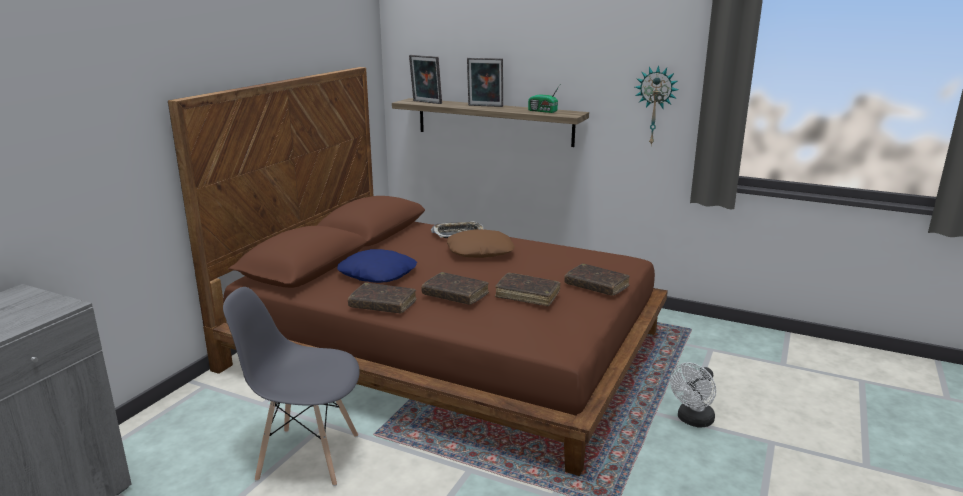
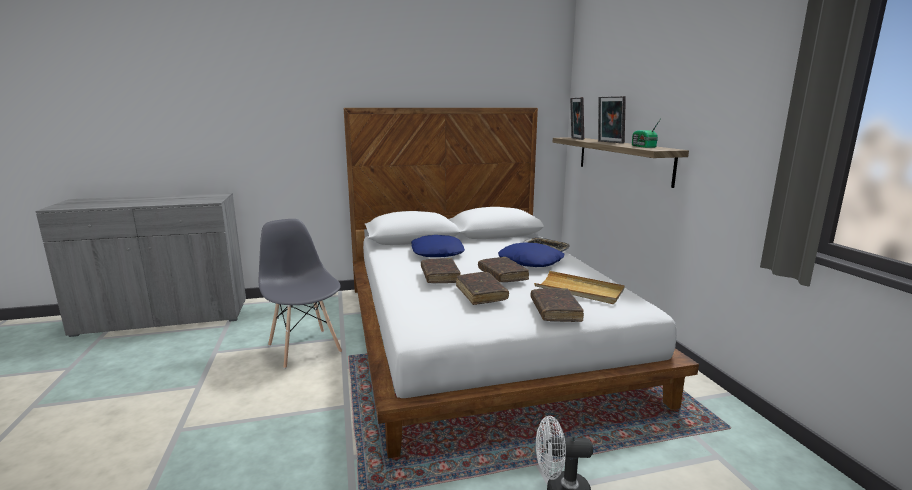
camera: 50 degrees right, 5 degrees down
brown bed [168,67,668,476] -> white bed [344,108,699,459]
brown book [348,282,417,313] -> brown book moved to [478,257,529,282]
brown pillow [447,229,515,258] -> blue pillow [498,242,564,267]
wall clock [635,65,679,145] -> none
none -> beige tray [534,271,625,304]

